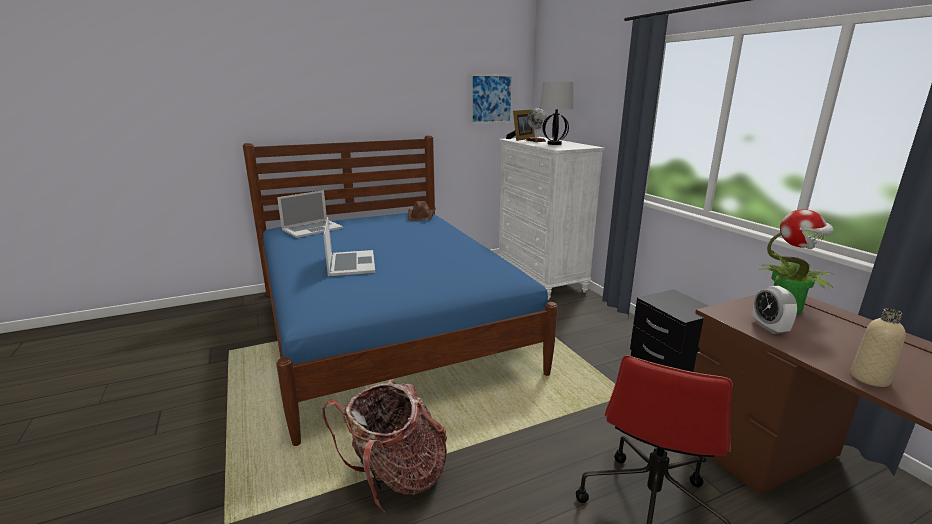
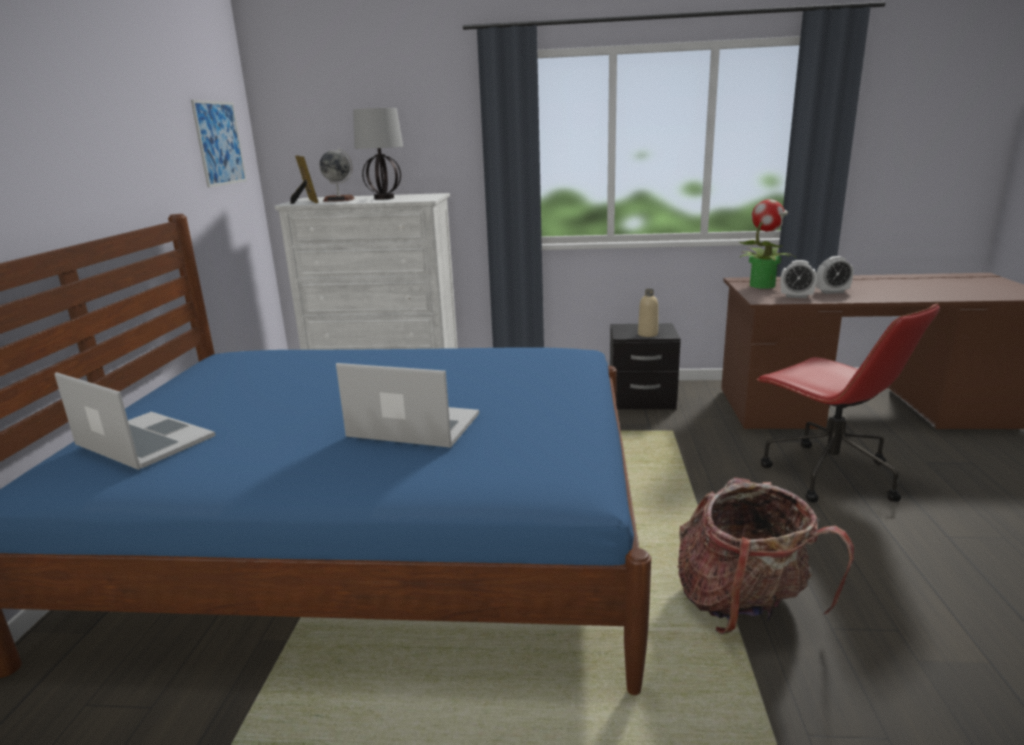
camera: 60 degrees left, 0 degrees up
laptop [277,190,343,238] -> laptop turned 45 degrees counterclockwise [55,372,216,470]
brown hat [408,201,436,221] -> none
beige bottle [851,308,906,387] -> beige bottle moved to [638,289,658,337]
none -> alarm clock [816,256,854,294]

